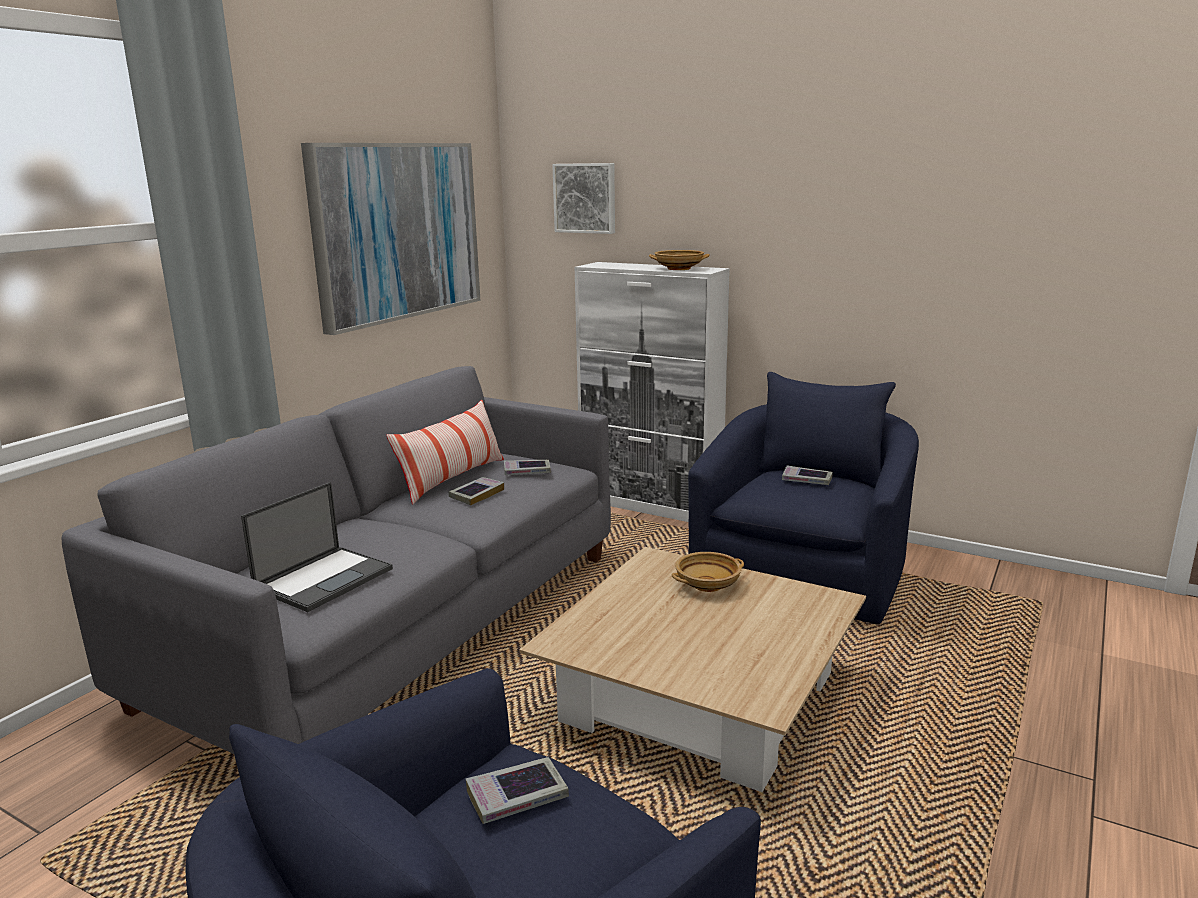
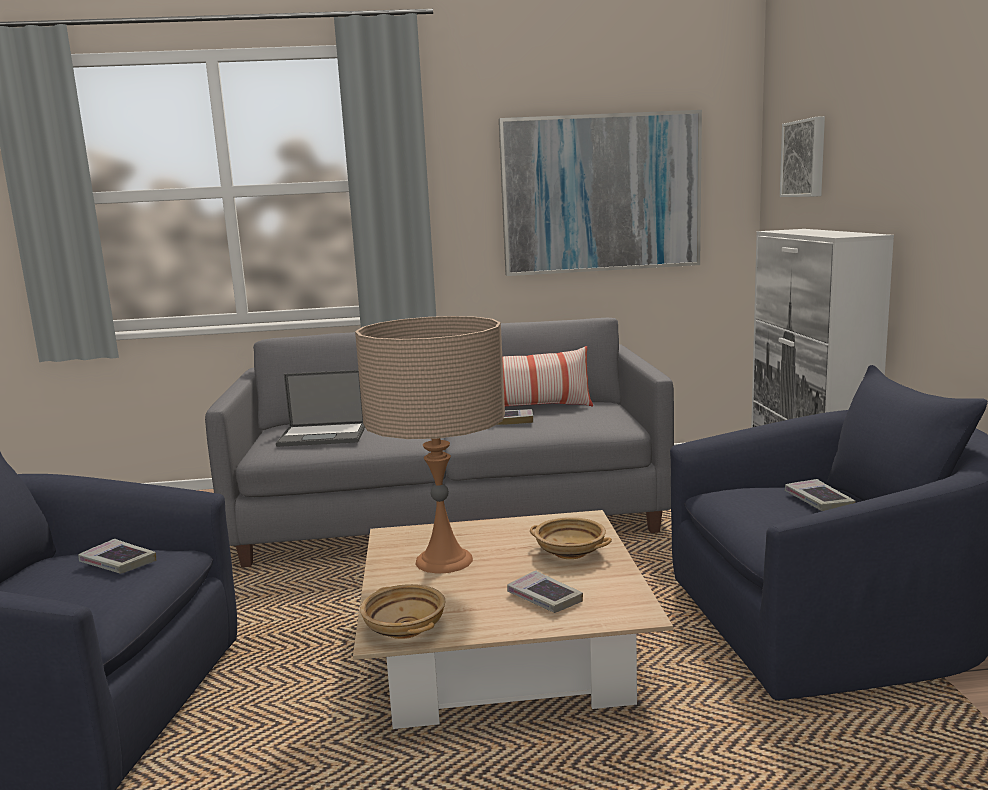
camera: 55 degrees right, 5 degrees down
book [504,460,551,475] -> book moved to [507,571,583,613]
beige bowl [649,250,710,270] -> beige bowl moved to [360,584,445,639]
none -> beige table lamp [355,316,505,574]

